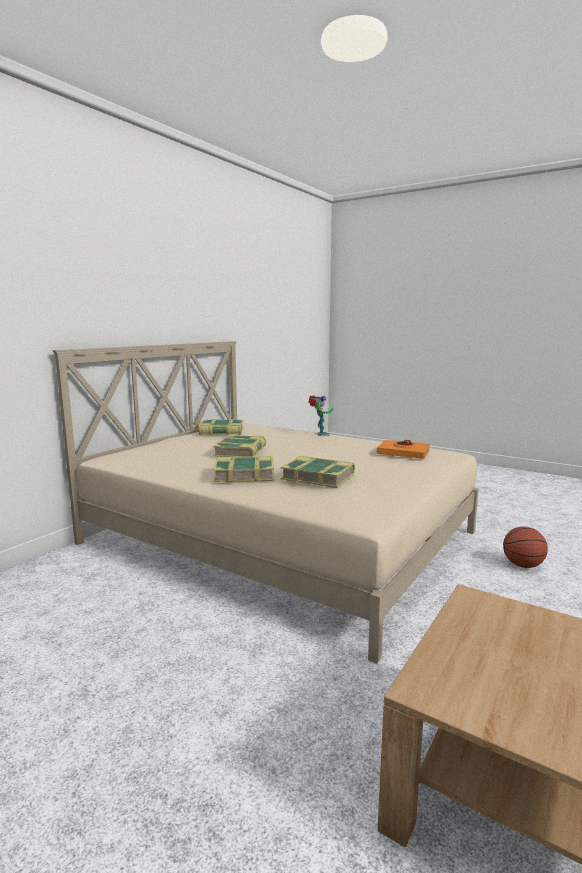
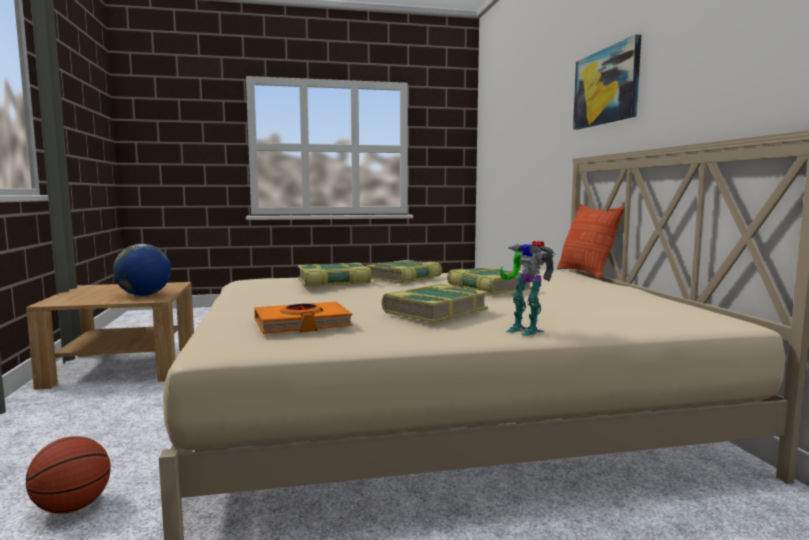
camera: 135 degrees right, 5 degrees down
book [198,419,244,435] -> book moved to [382,284,488,323]
none -> globe [113,244,171,296]
none -> orange pillow [557,204,625,279]
none -> picture [573,34,641,130]

